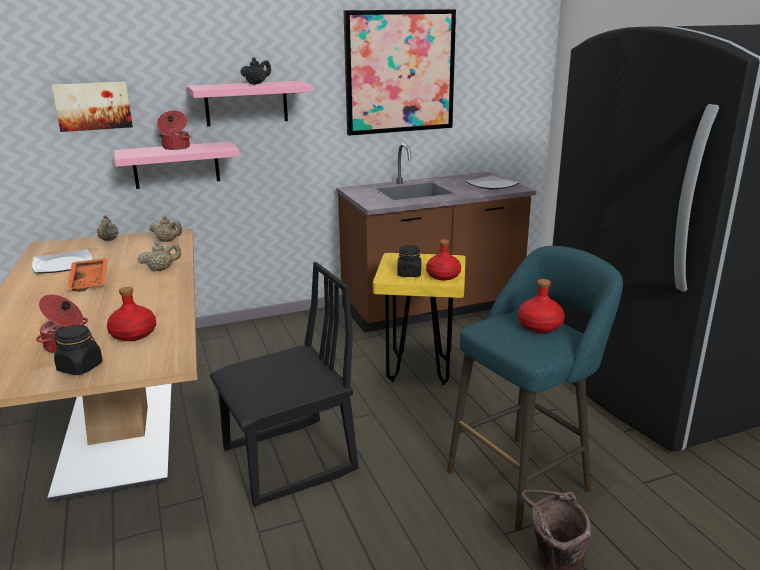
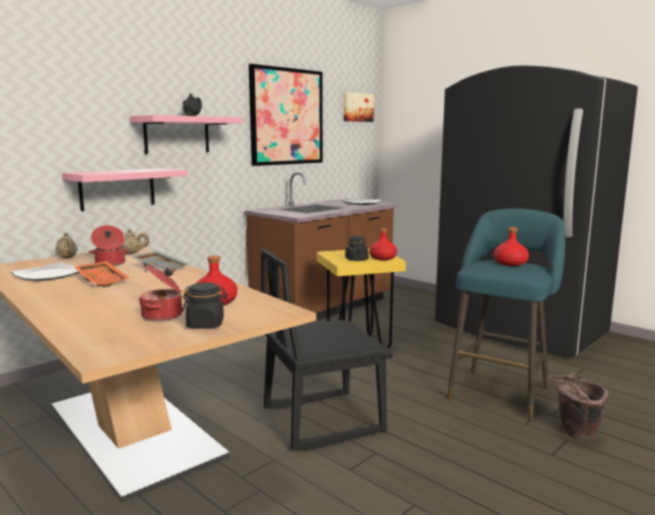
camera: 25 degrees left, 10 degrees down
picture [51,82,133,132] -> picture moved to [344,92,374,122]
beige teapot [138,241,181,272] -> grey tray [131,251,188,272]
cooking pot [157,111,192,150] -> cooking pot moved to [89,225,130,266]
black chair [210,262,358,507] -> black chair turned 150 degrees counterclockwise [261,249,393,451]

